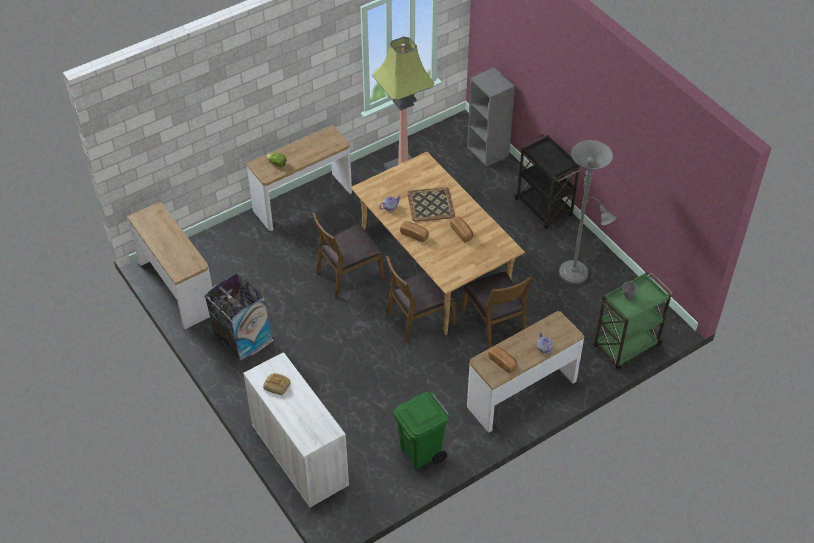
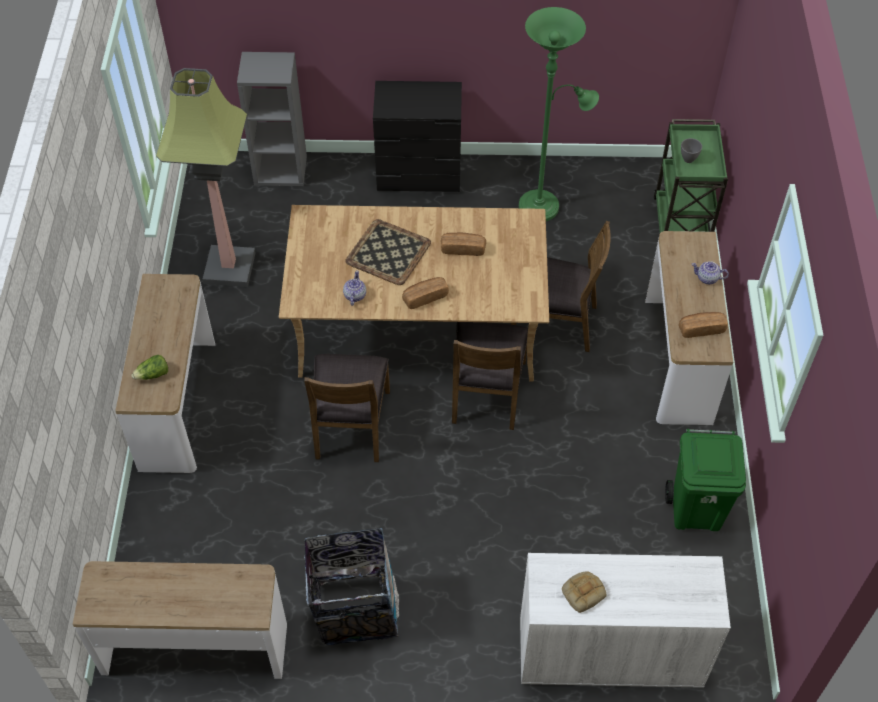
camera: 55 degrees left, 5 degrees up
black cart [514,134,581,229] -> black dresser [373,81,462,192]
grey floor lamp [559,140,616,284] -> green floor lamp [519,7,599,221]

